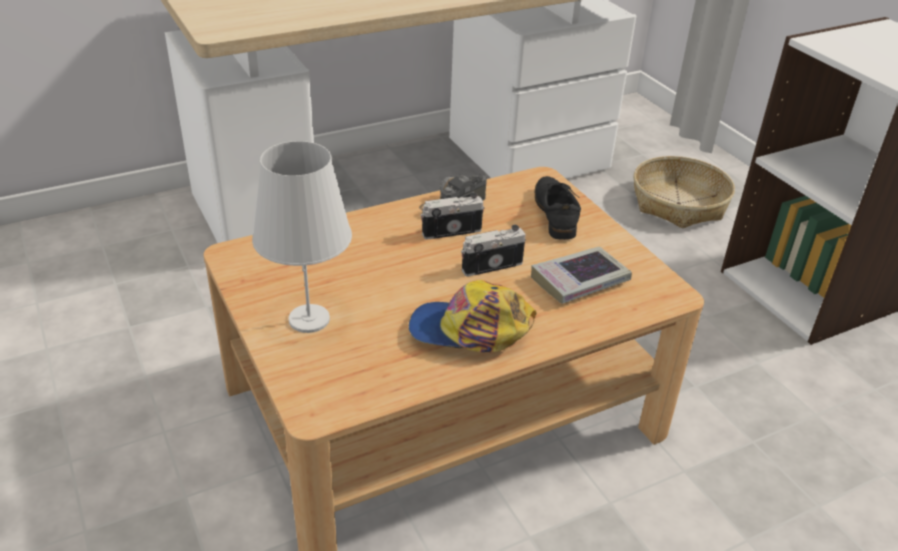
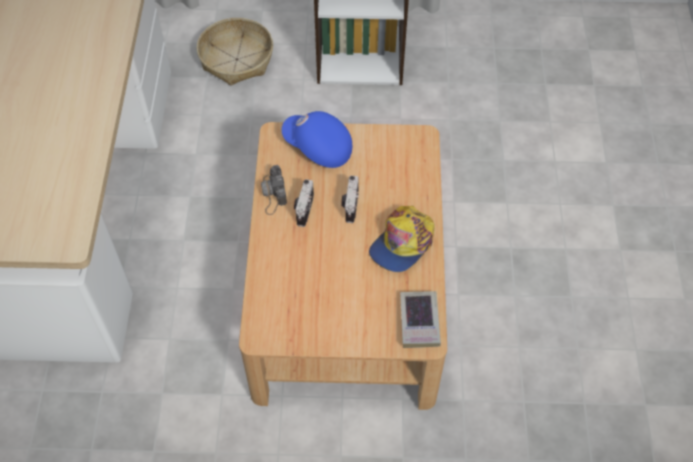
camera: 60 degrees left, 20 degrees up
white table lamp [252,141,352,333] -> none
book [531,247,632,304] -> book moved to [400,291,441,348]
black shoe [535,176,581,240] -> blue cap [282,111,352,168]

